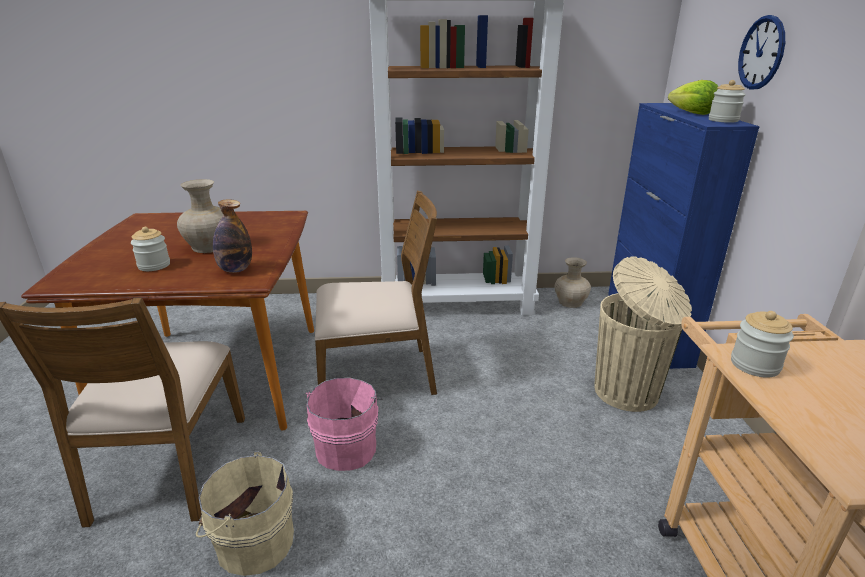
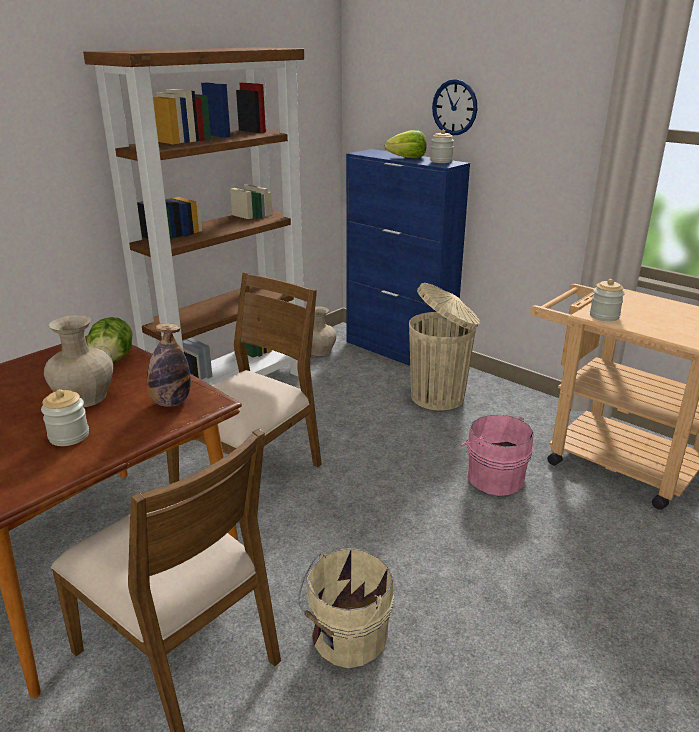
camera: 45 degrees left, 0 degrees up
pink bucket [306,378,382,471] -> pink bucket moved to [461,414,534,496]
none -> lettuce [86,317,133,362]

